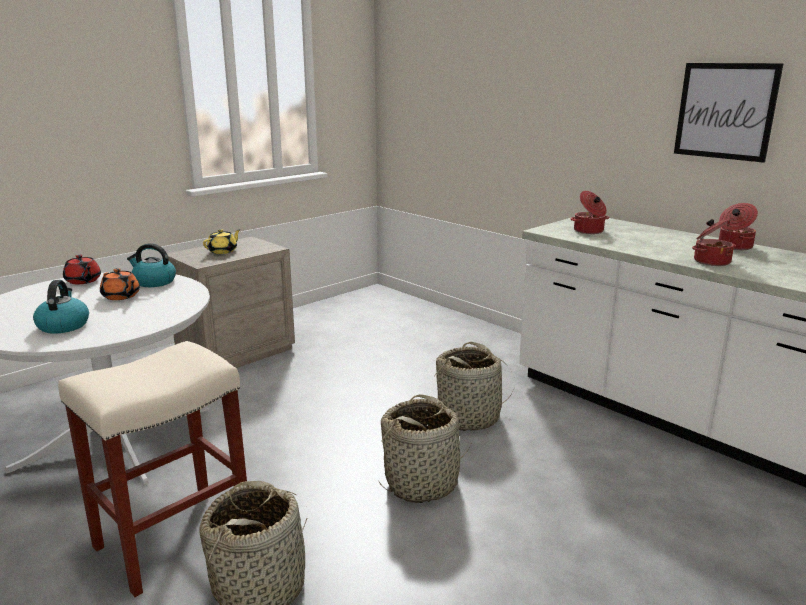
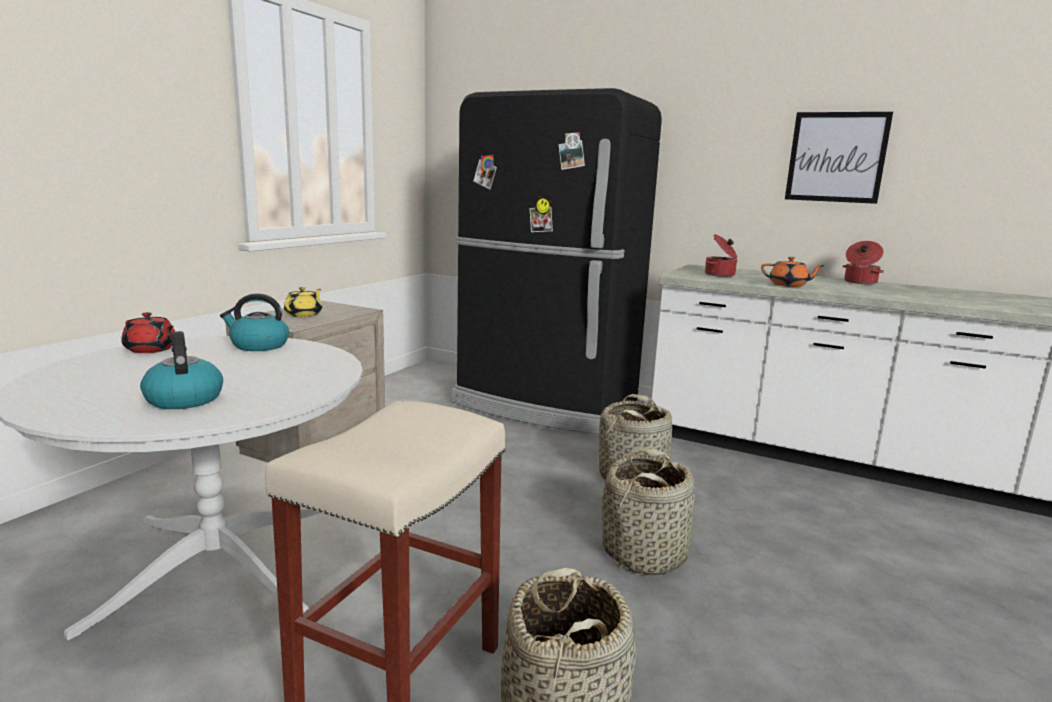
camera: 20 degrees left, 5 degrees down
orange teapot [100,268,140,300] -> orange teapot moved to [761,257,825,287]
cooking pot [692,218,736,266] -> none
none -> black fridge [451,88,662,434]

